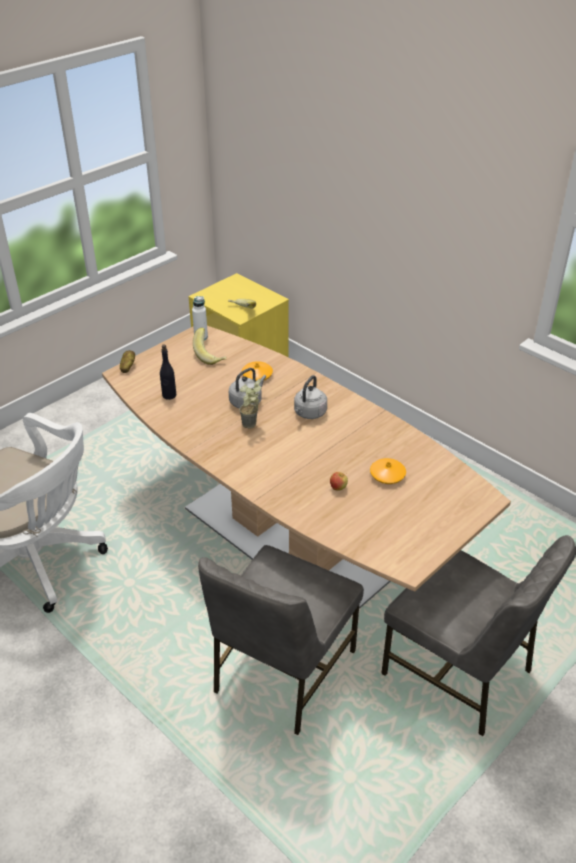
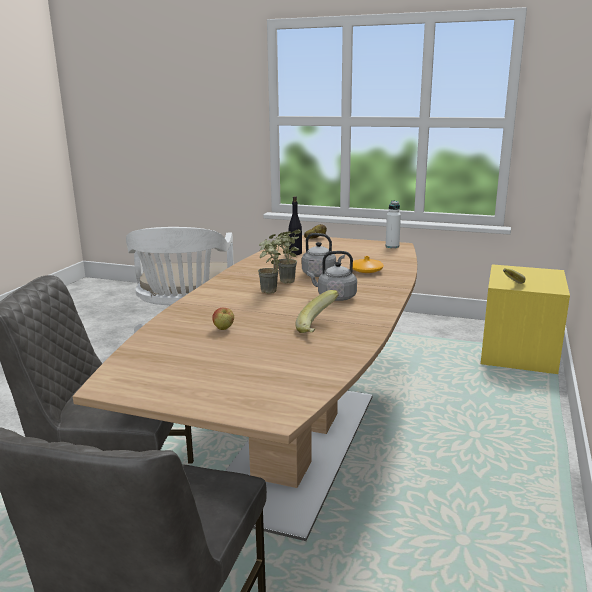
camera: 65 degrees right, 20 degrees down
banana [193,328,226,365] -> banana moved to [295,290,339,333]
orange vase [370,458,406,484] -> none
none -> potted plant [258,234,282,294]

